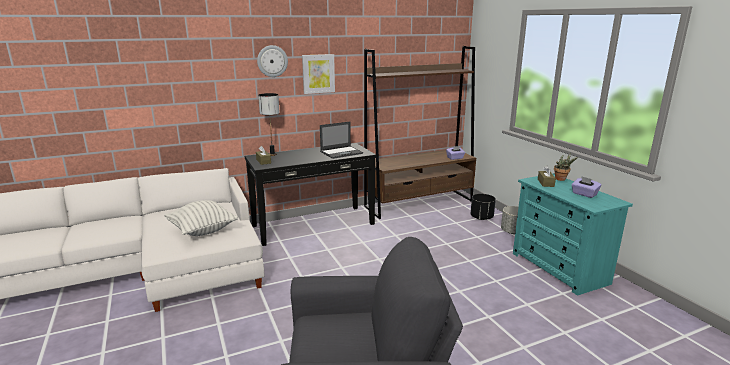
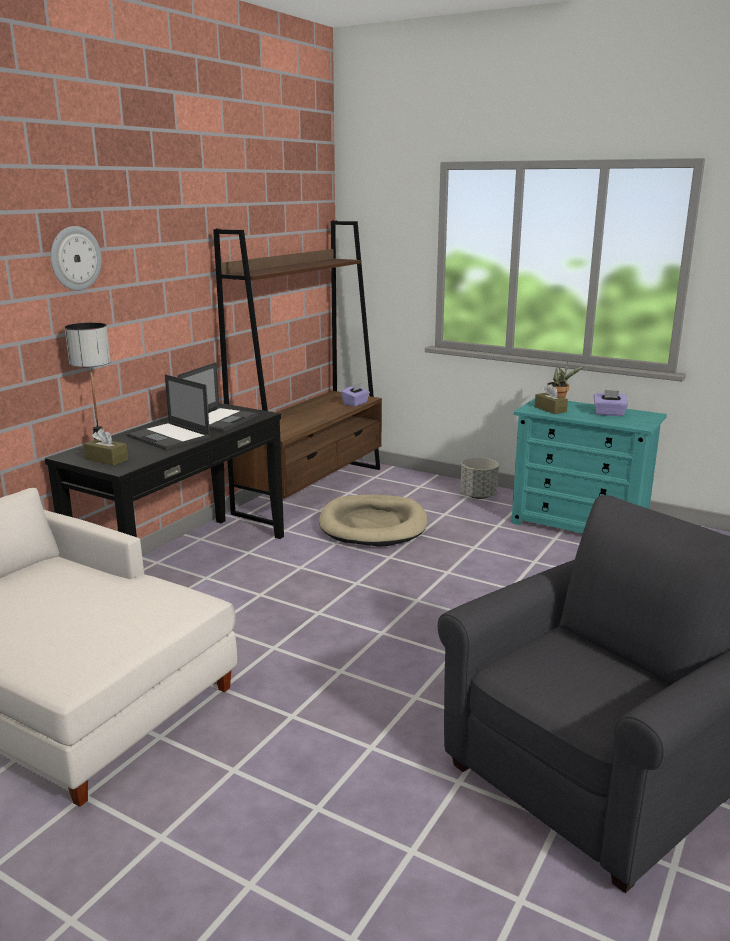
camera: 35 degrees left, 0 degrees up
pillow [165,200,238,236] -> none
picture [302,54,335,94] -> none
black planter [471,194,496,220] -> none
none -> laptop [126,374,211,450]
none -> beige dog bed [319,495,427,547]

